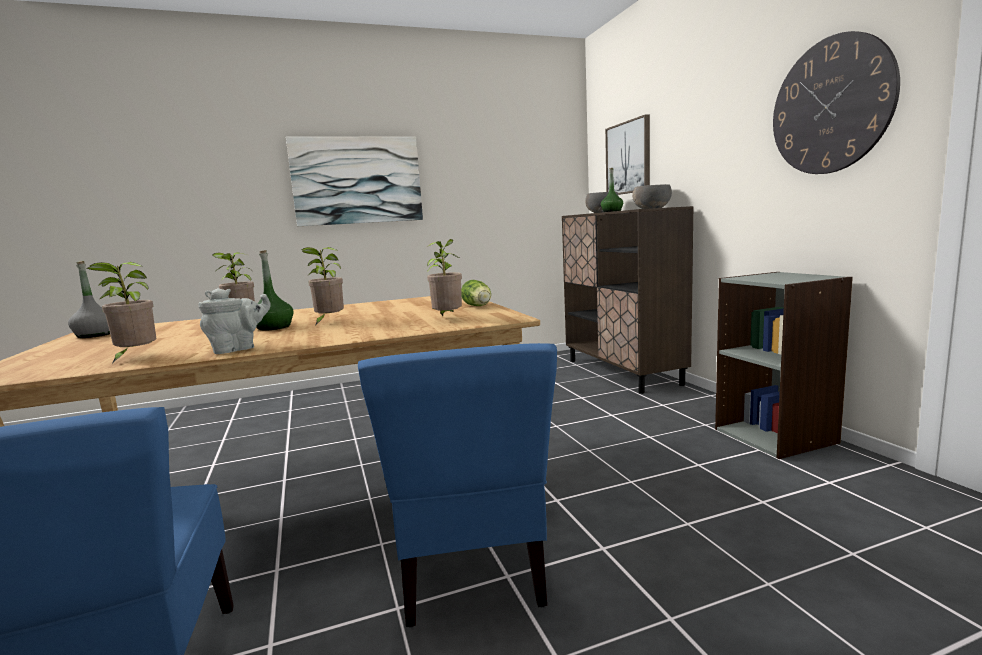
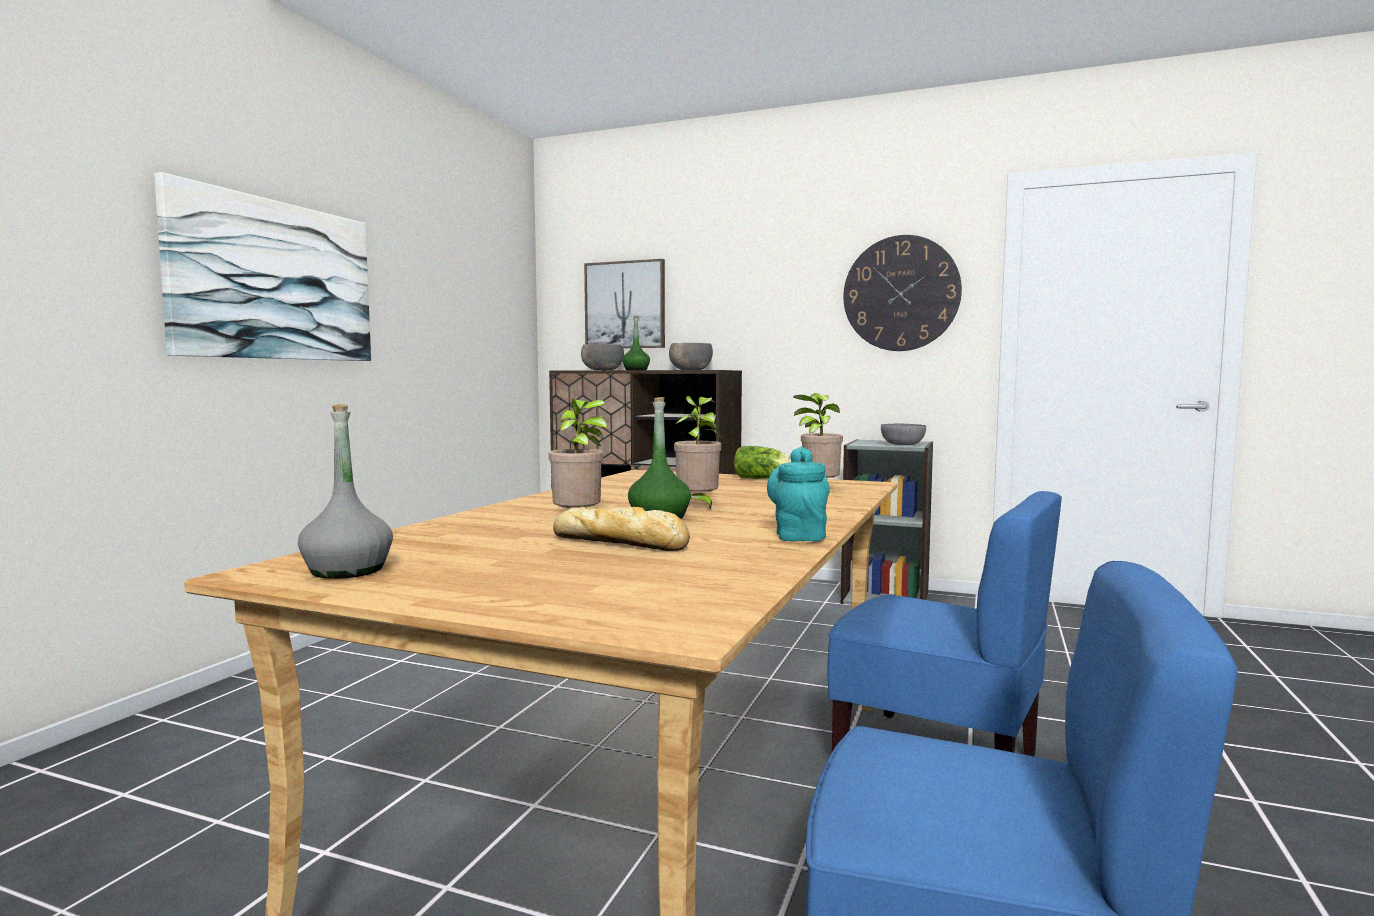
camera: 50 degrees left, 5 degrees down
potted plant [86,262,156,363] -> none
grey teapot [198,288,271,354] -> turquoise teapot [767,447,830,541]
none -> bread [553,507,690,551]
none -> grey bowl [881,423,926,445]

